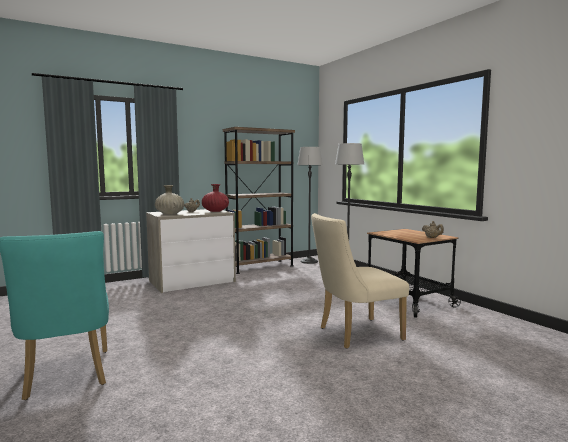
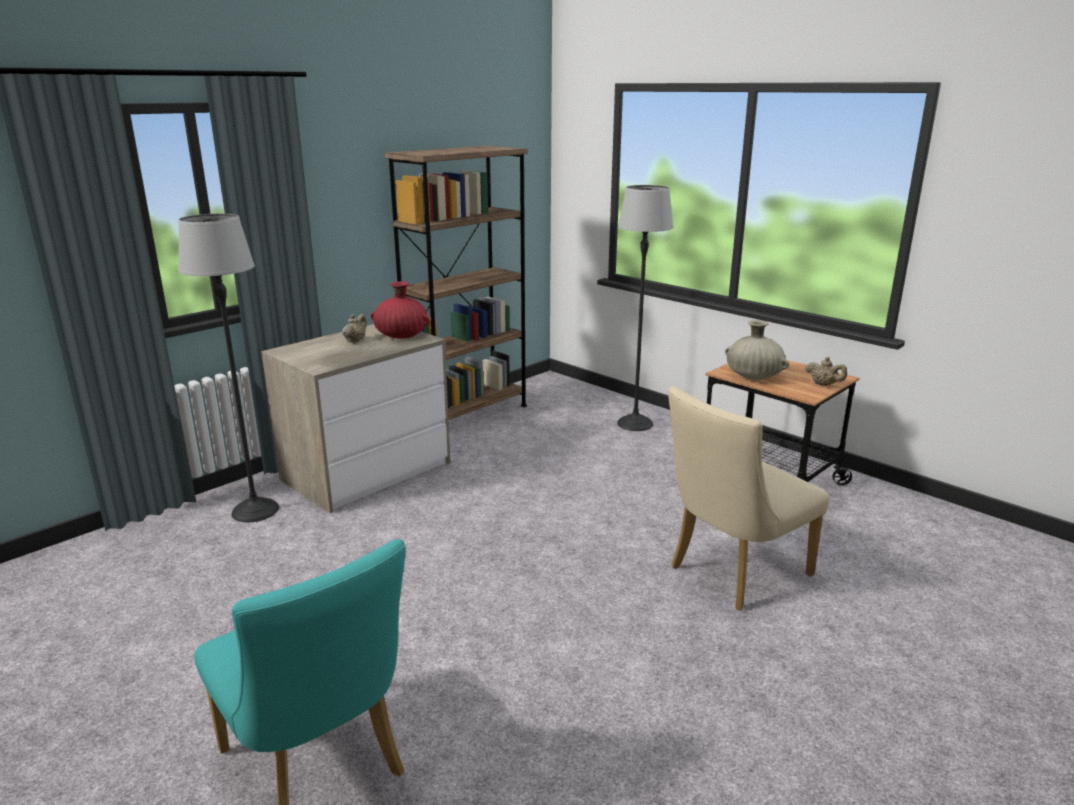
camera: 15 degrees left, 15 degrees up
beige vase [155,185,184,214] -> beige vase moved to [725,320,789,380]
floor lamp [297,147,323,264] -> floor lamp moved to [178,214,279,522]

